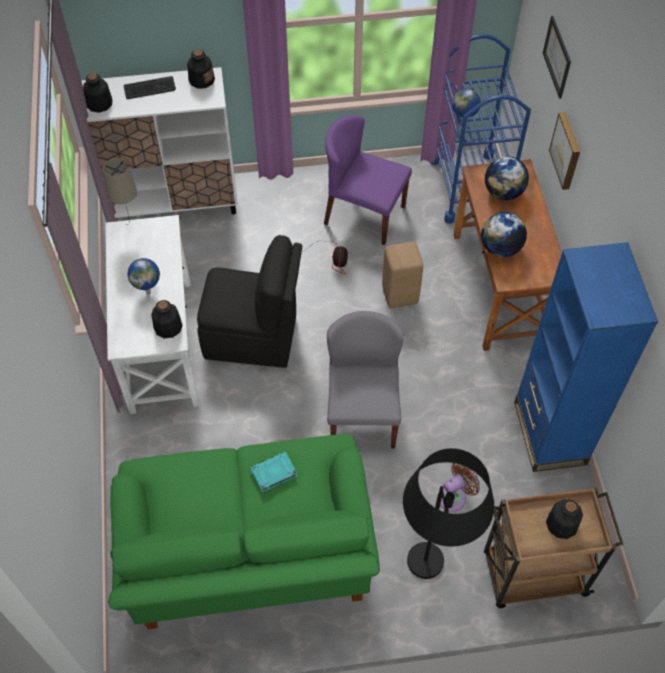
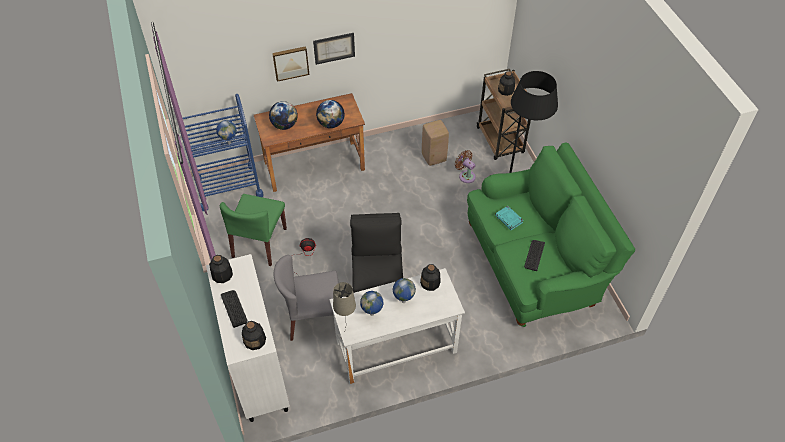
camera: 100 degrees left, 5 degrees down
purple chair [324,115,412,245] -> green chair [220,194,287,266]
grey chair [327,311,404,449] -> grey chair moved to [274,255,339,341]
beige stool [382,242,423,308] -> beige stool moved to [422,120,449,166]
blue bookcase [514,242,658,472] -> none
picture [543,16,571,99] -> picture moved to [313,33,355,65]
none -> globe [360,291,384,316]
none -> keyboard [524,240,545,271]

